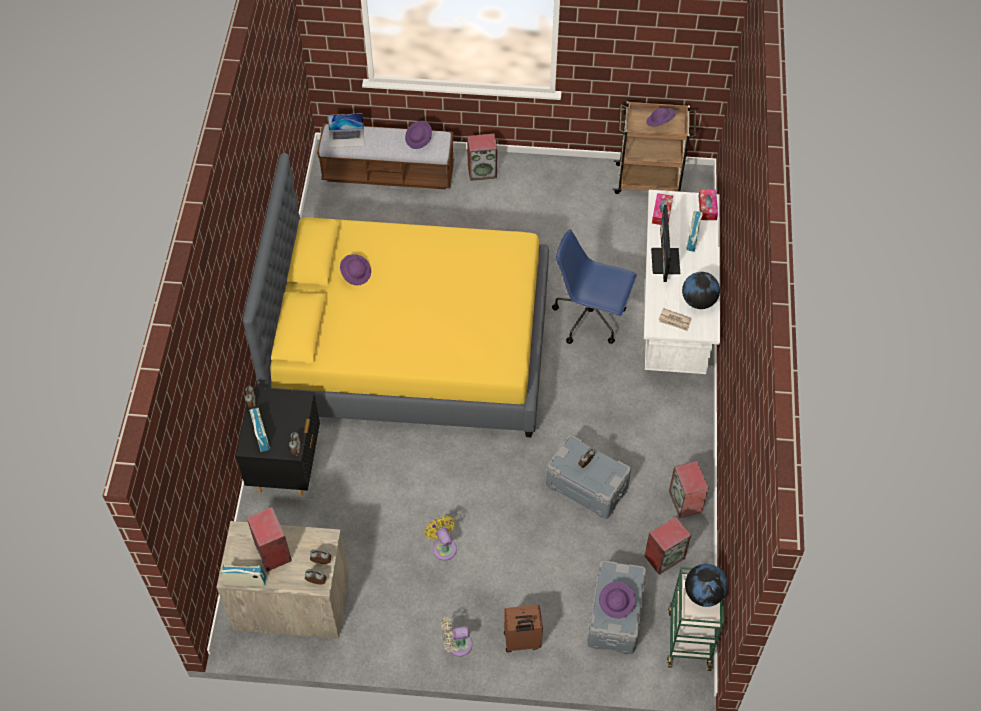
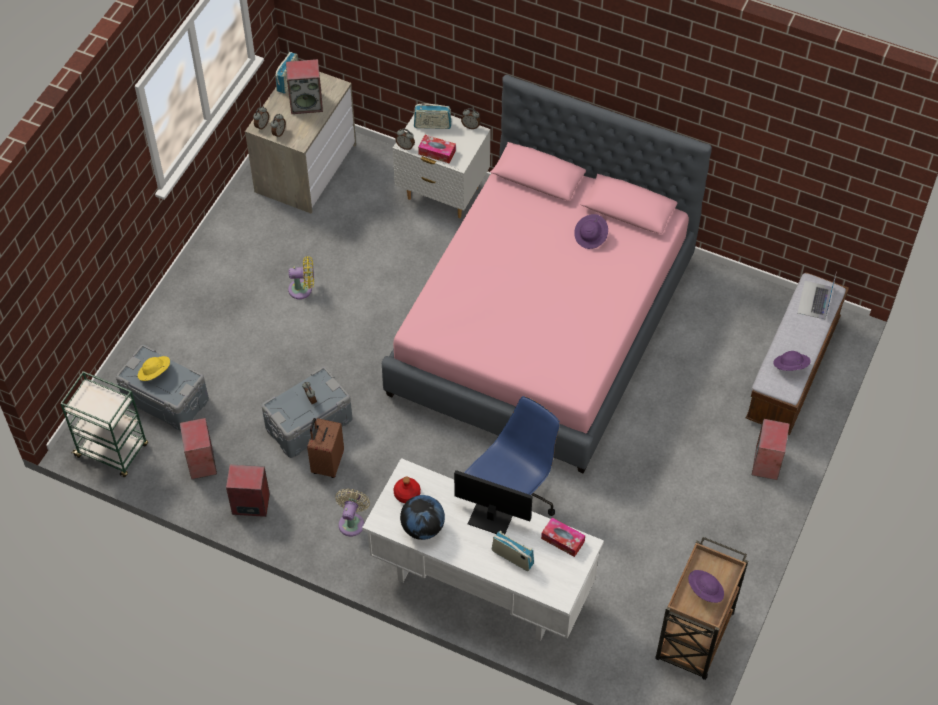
camera: 110 degrees right, 0 degrees up
black nightstand [236,387,320,496] -> white nightstand [393,113,491,218]
yellow bed [243,153,549,437] -> pink bed [382,75,712,474]
beige fan [442,617,473,657] -> beige fan moved to [335,489,370,536]
brown suitcase [504,605,543,652] -> brown suitcase moved to [307,418,344,478]
purple hat [599,581,636,619] -> yellow hat [138,356,170,381]
newspaper [659,308,692,331] -> red bottle [394,476,421,503]
globe [685,564,728,607] -> none
tissue box [698,189,718,220] -> tissue box moved to [418,135,456,164]

